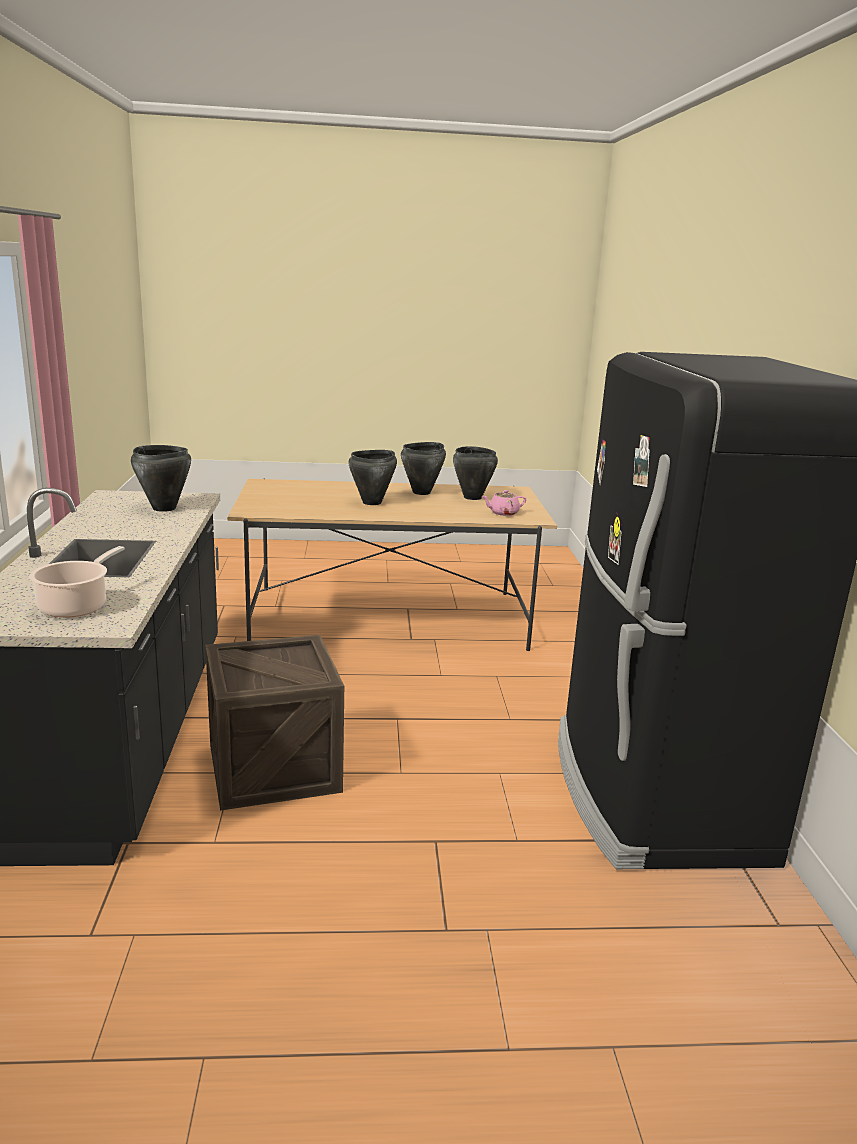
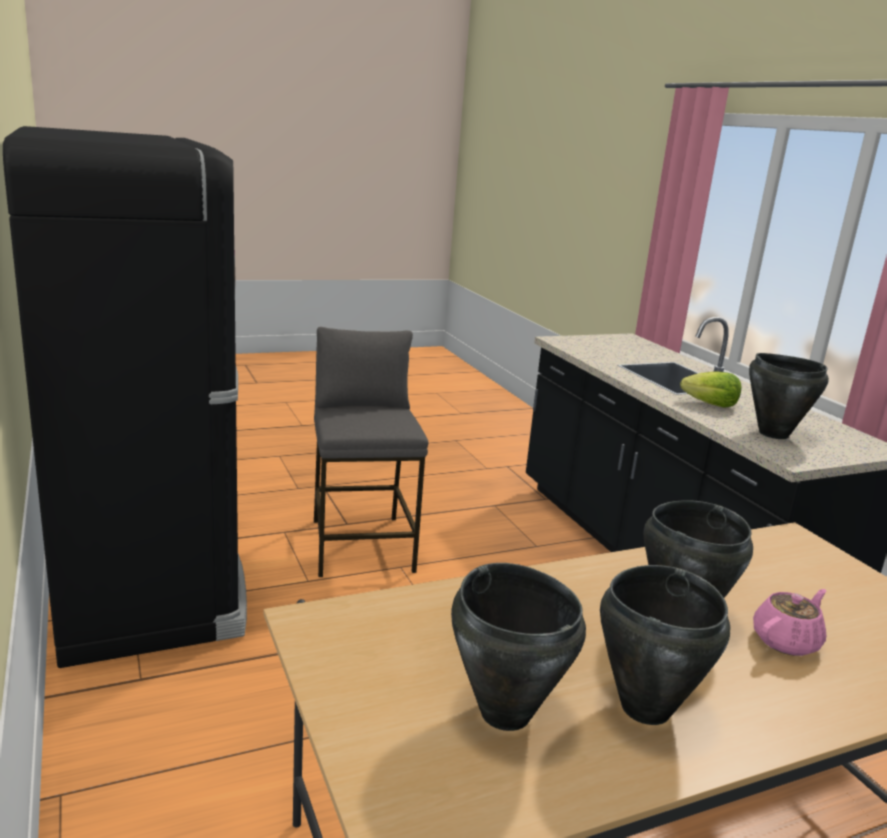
camera: 160 degrees right, 0 degrees up
cooking pot [29,546,125,618] -> none
crate [205,635,344,811] -> none
pink teapot [482,490,526,516] -> pink teapot moved to [753,589,826,656]
none -> grey stool [314,327,429,577]
none -> lettuce [680,371,742,408]

